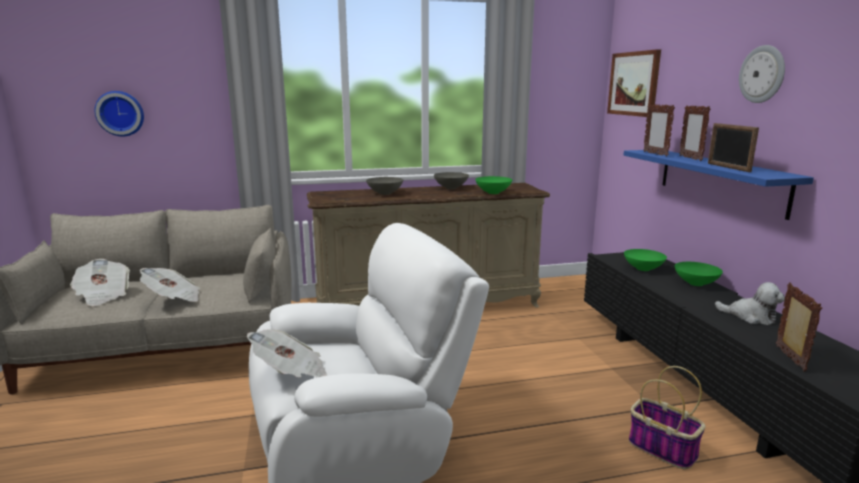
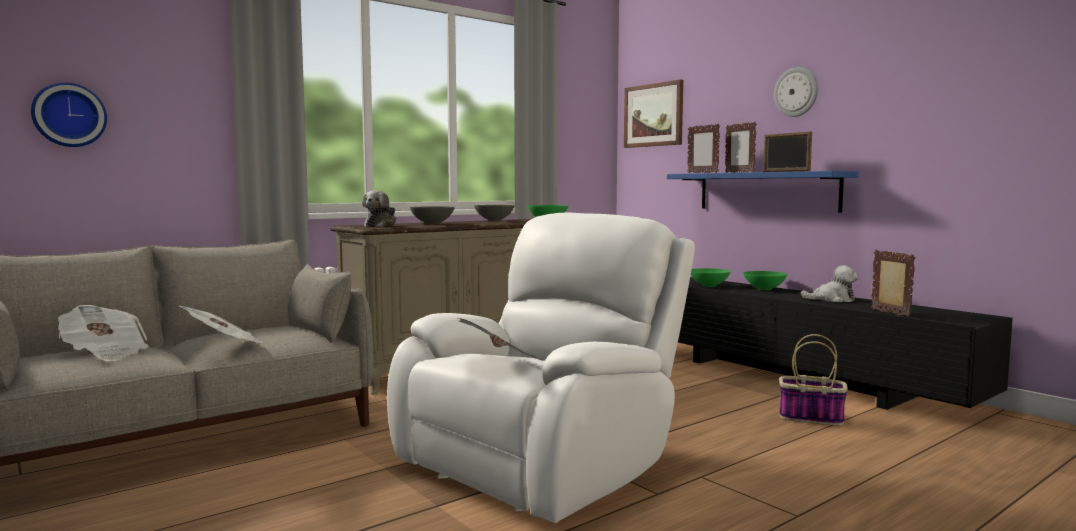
camera: 25 degrees left, 10 degrees down
none -> plush toy [362,190,396,227]

